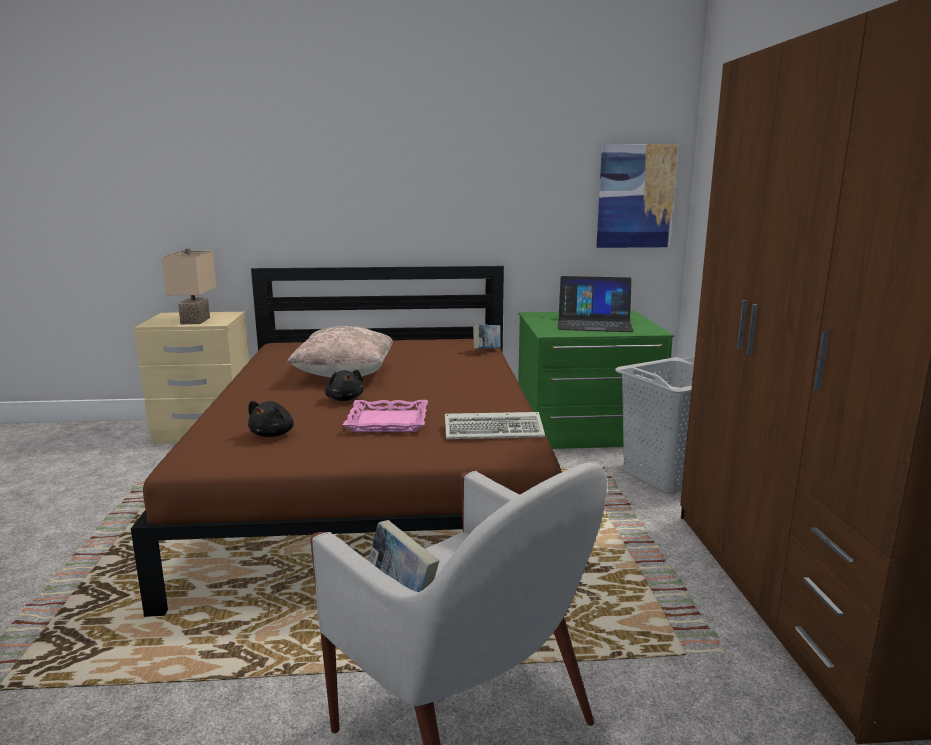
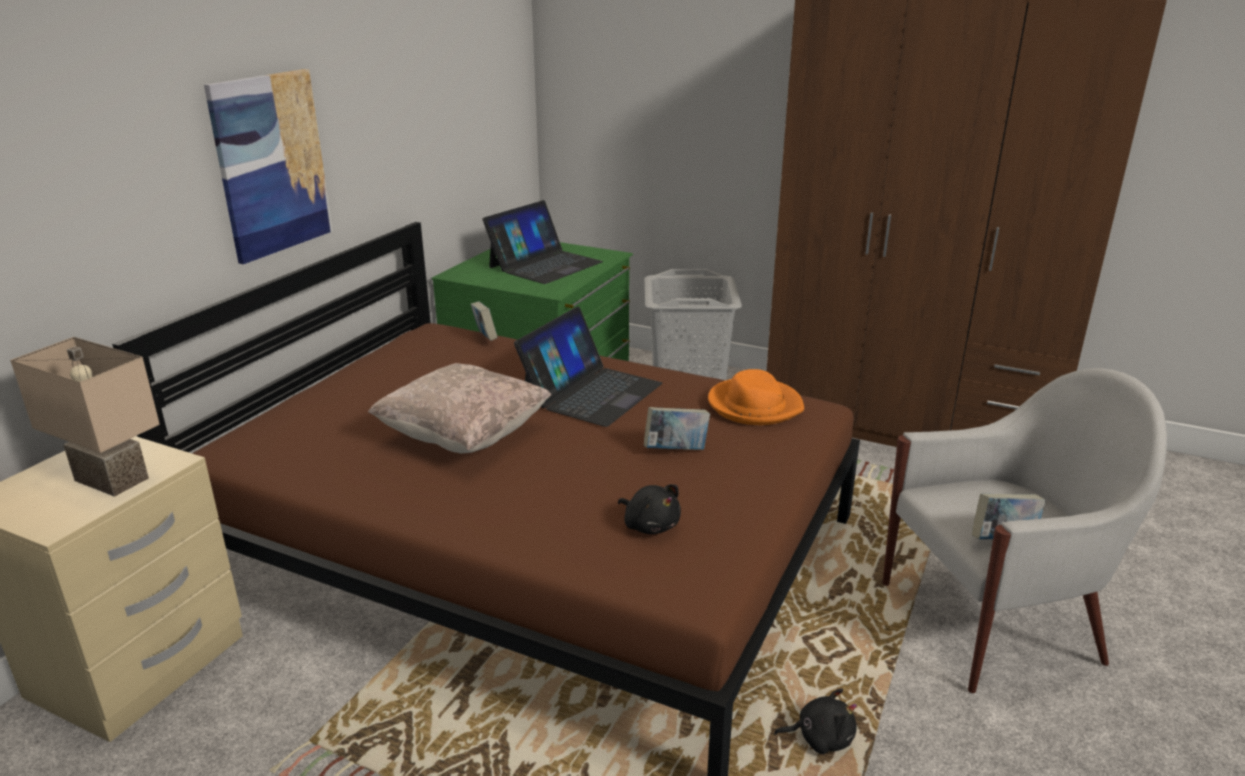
camera: 60 degrees left, 10 degrees up
black plush toy [325,370,364,401] -> black plush toy moved to [774,688,857,754]
pink tray [343,400,428,432] -> book [644,407,710,450]
keyboard [445,412,545,439] -> orange hat [708,369,804,425]
picture [596,144,678,248] -> picture moved to [204,69,332,264]
none -> laptop [514,306,662,427]

